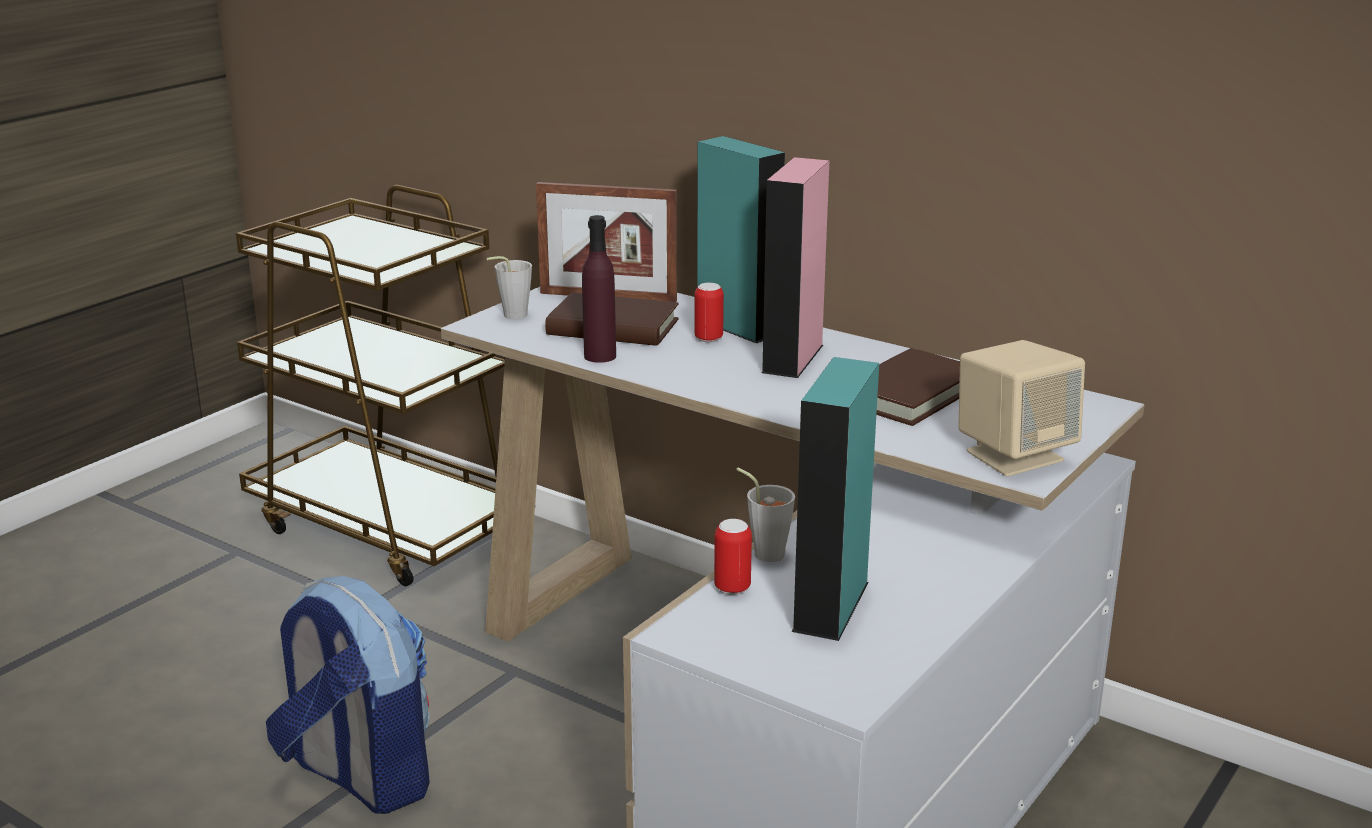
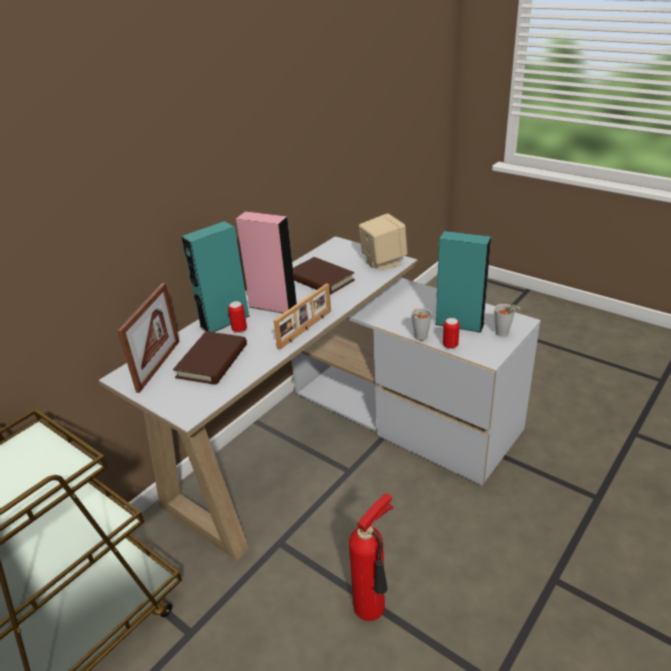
camera: 85 degrees left, 10 degrees up
backpack [266,576,430,814] -> fire extinguisher [349,493,393,621]
grey cup [487,256,532,319] -> grey cup moved to [494,304,520,337]
purple bottle [582,215,616,363] -> none
none -> picture frame [273,283,331,350]

